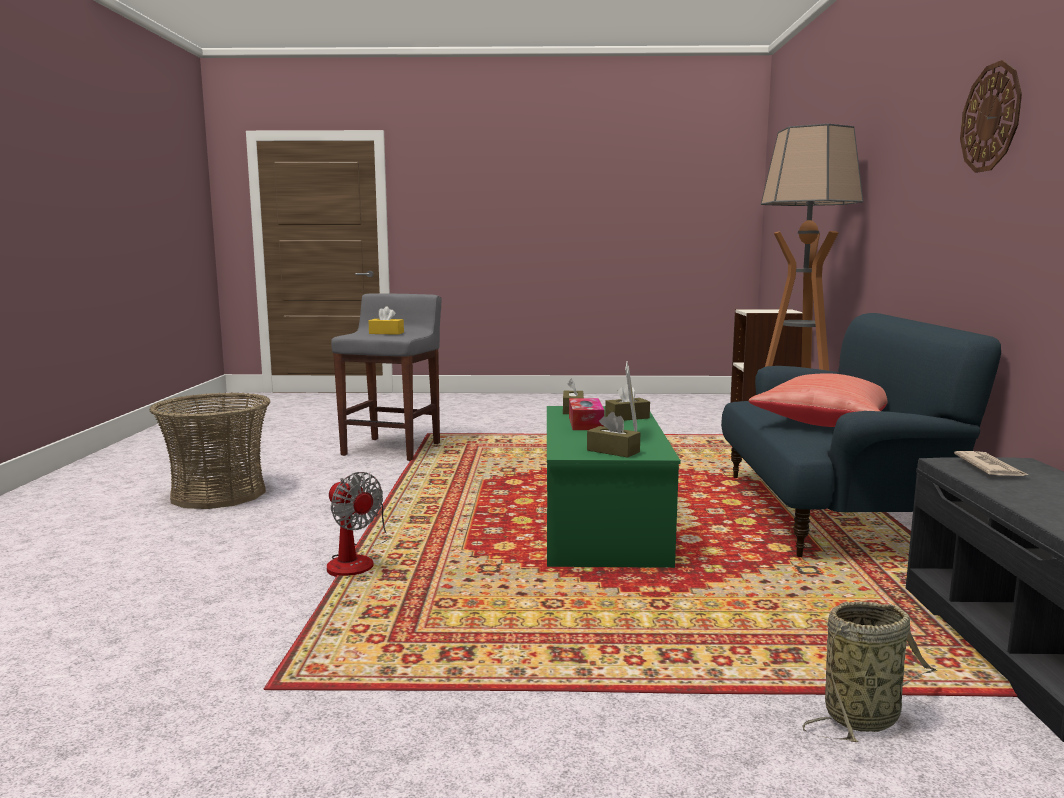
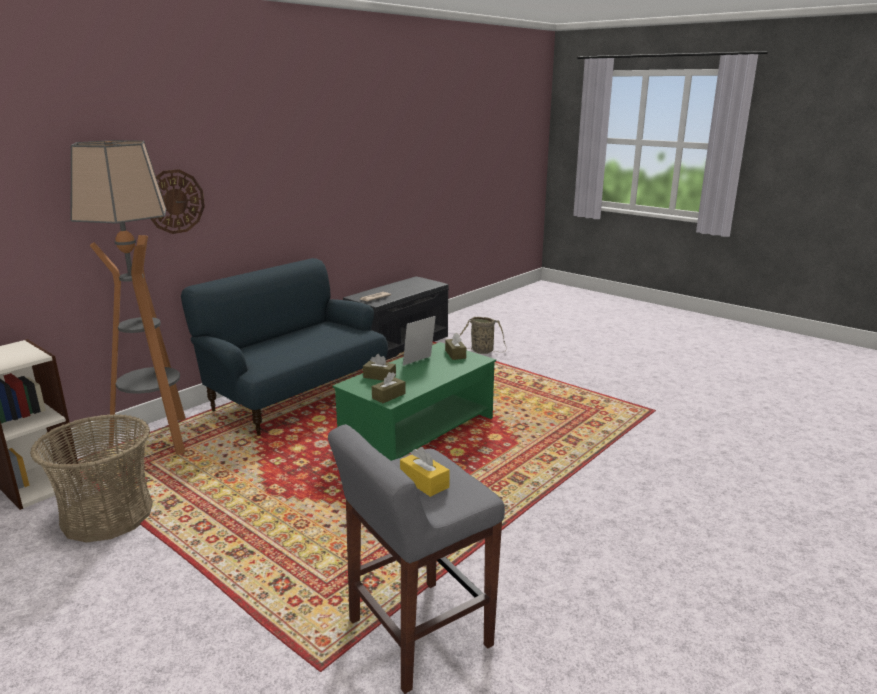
camera: 140 degrees left, 10 degrees up
basket [149,392,270,509] -> basket moved to [30,414,153,543]
fan [327,472,388,577] -> none
tissue box [569,398,604,430] -> none
red pillow [749,373,888,427] -> none
wall clock [960,60,1022,173] -> wall clock moved to [151,169,205,234]

